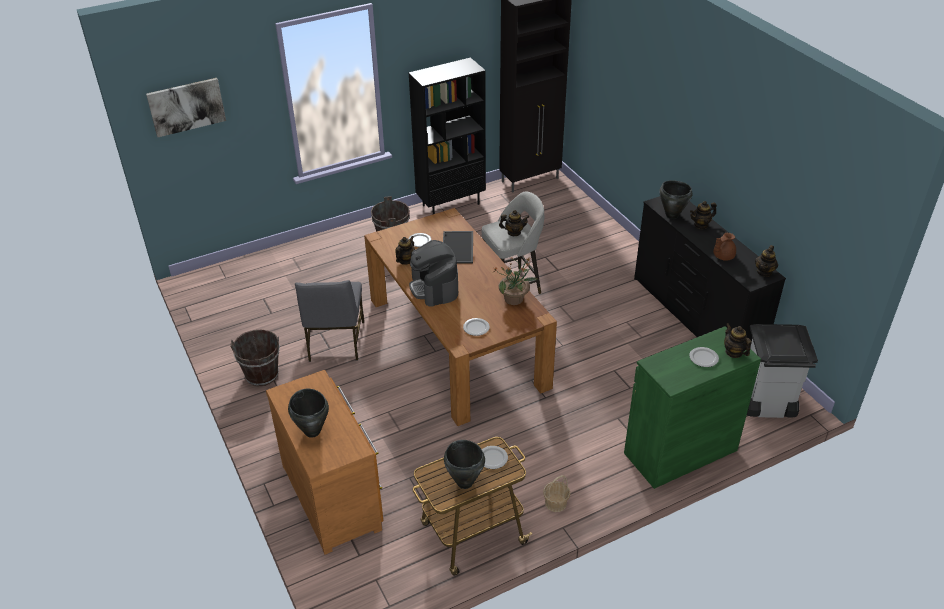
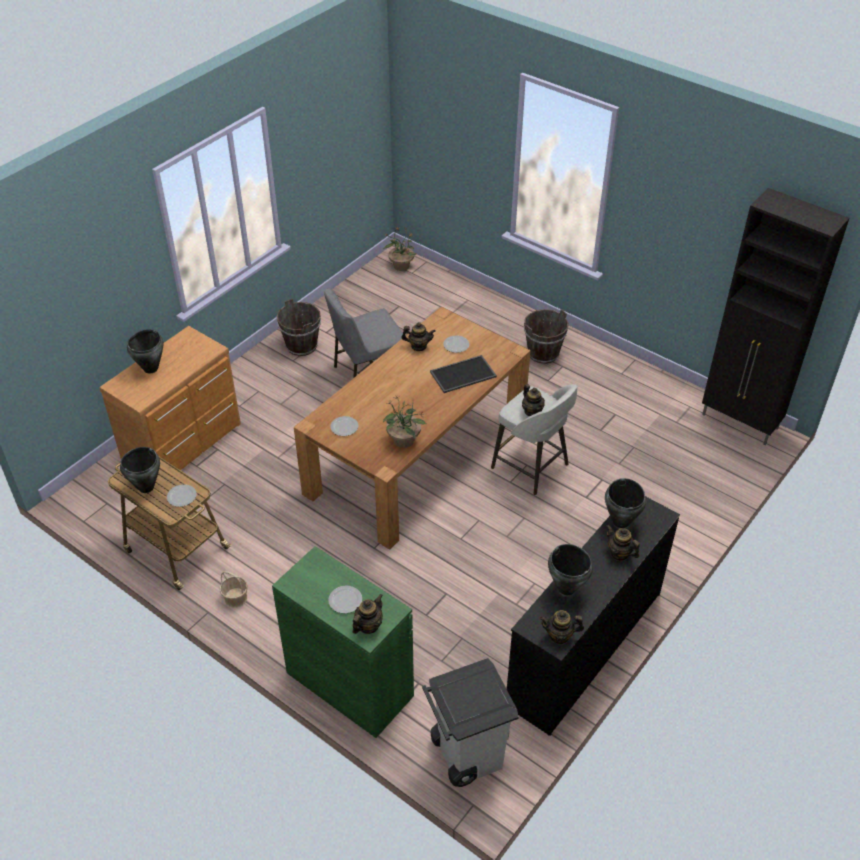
camera: 65 degrees right, 5 degrees up
picture [146,78,226,137] -> none
black bookcase [409,58,486,214] -> none
coffee machine [409,240,458,307] -> none
brown teapot [713,233,736,261] -> black cooking pot [548,544,593,595]
none -> potted plant [383,226,416,271]

